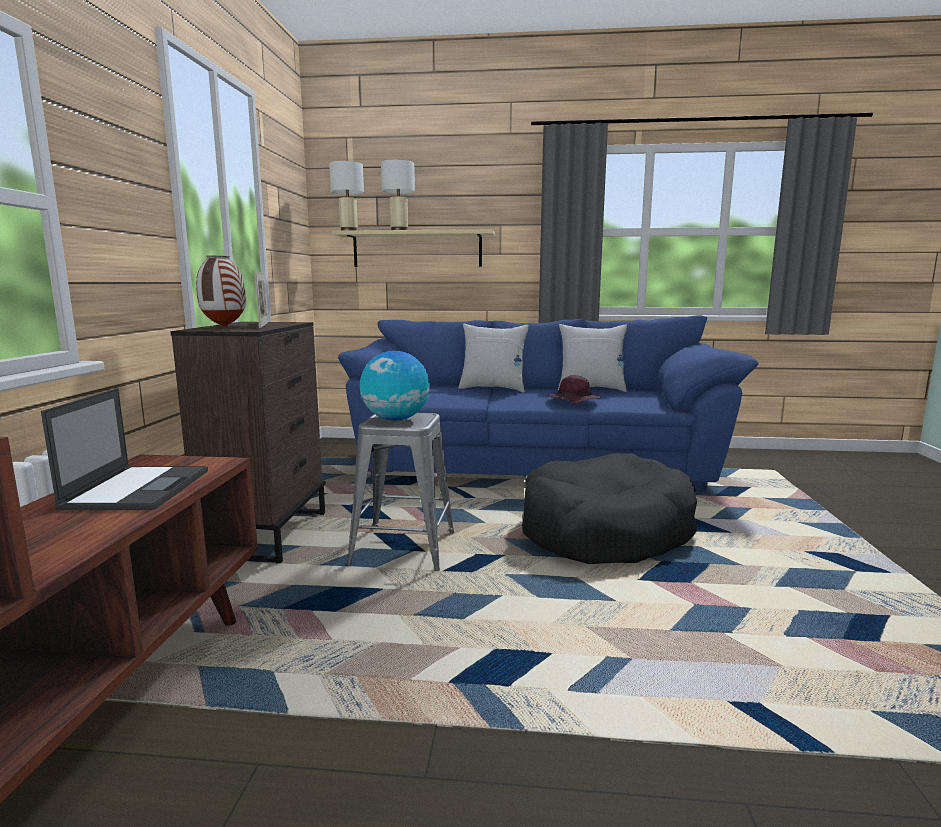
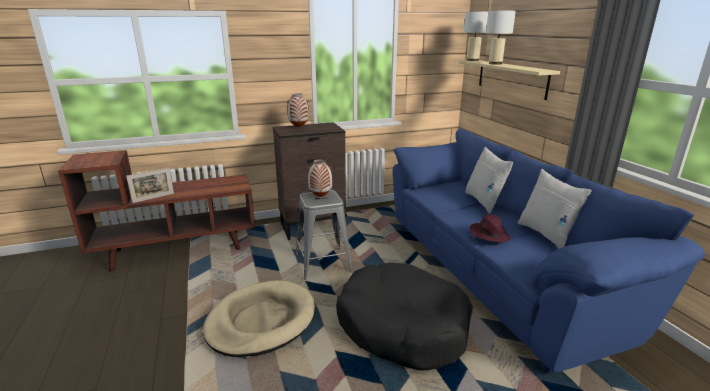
camera: 65 degrees right, 10 degrees up
laptop [41,388,208,510] -> none
picture frame [255,272,268,328] -> picture frame moved to [126,168,174,203]
globe [360,351,430,421] -> vase [308,159,332,197]
none -> beige dog bed [203,280,315,357]

